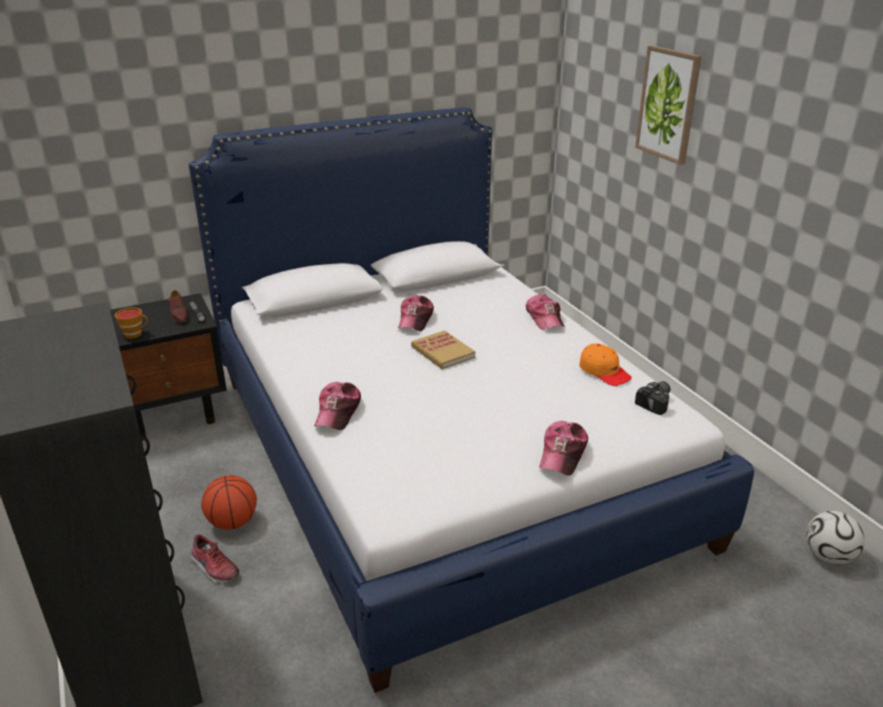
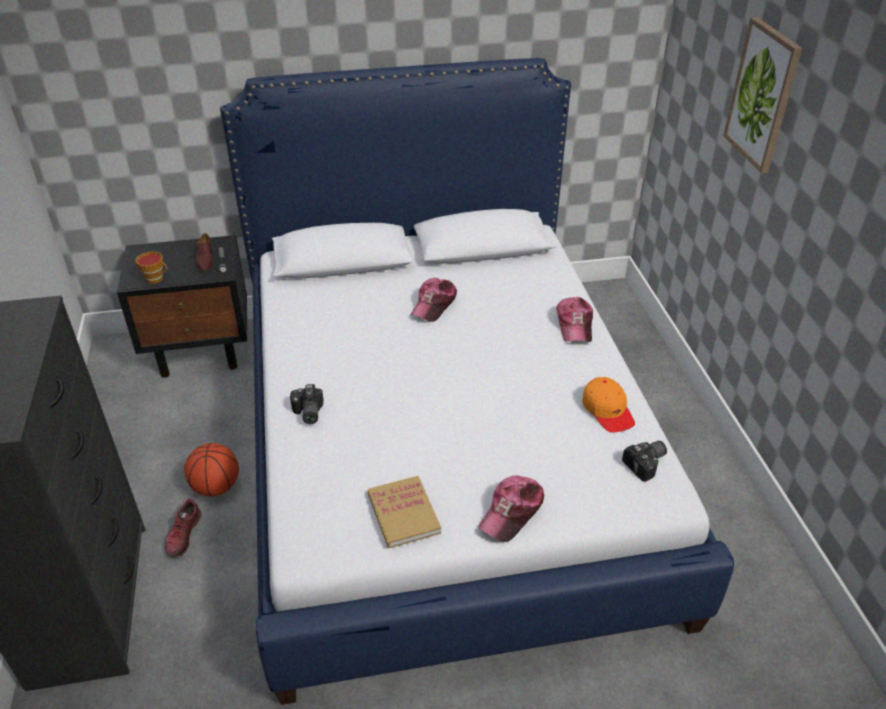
camera: 15 degrees right, 10 degrees up
shoe [190,535,239,584] -> shoe turned 45 degrees clockwise [165,498,202,557]
cap [314,382,361,430] -> camera [290,384,323,424]
book [411,330,475,369] -> book moved to [368,476,441,548]
football [806,511,865,565] -> none

